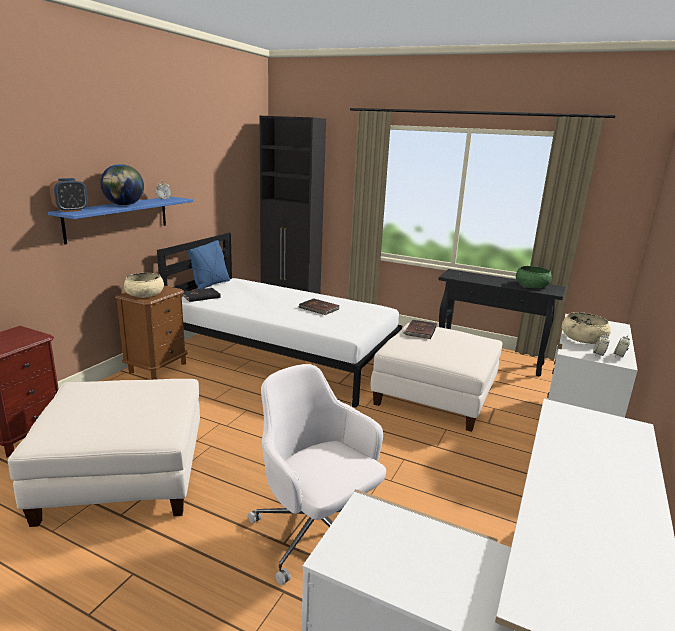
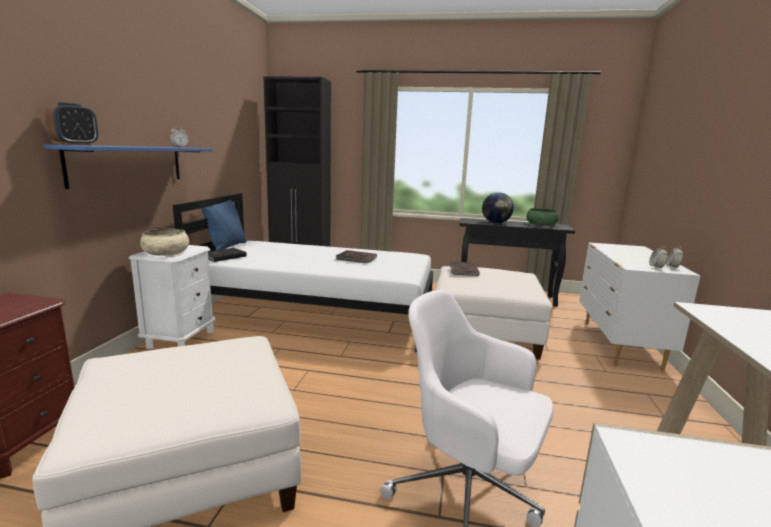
camera: 15 degrees left, 5 degrees down
globe [100,164,144,206] -> globe moved to [482,192,514,223]
brown nightstand [115,285,187,380] -> white nightstand [129,245,215,350]
beige bowl [562,312,611,344] -> none

